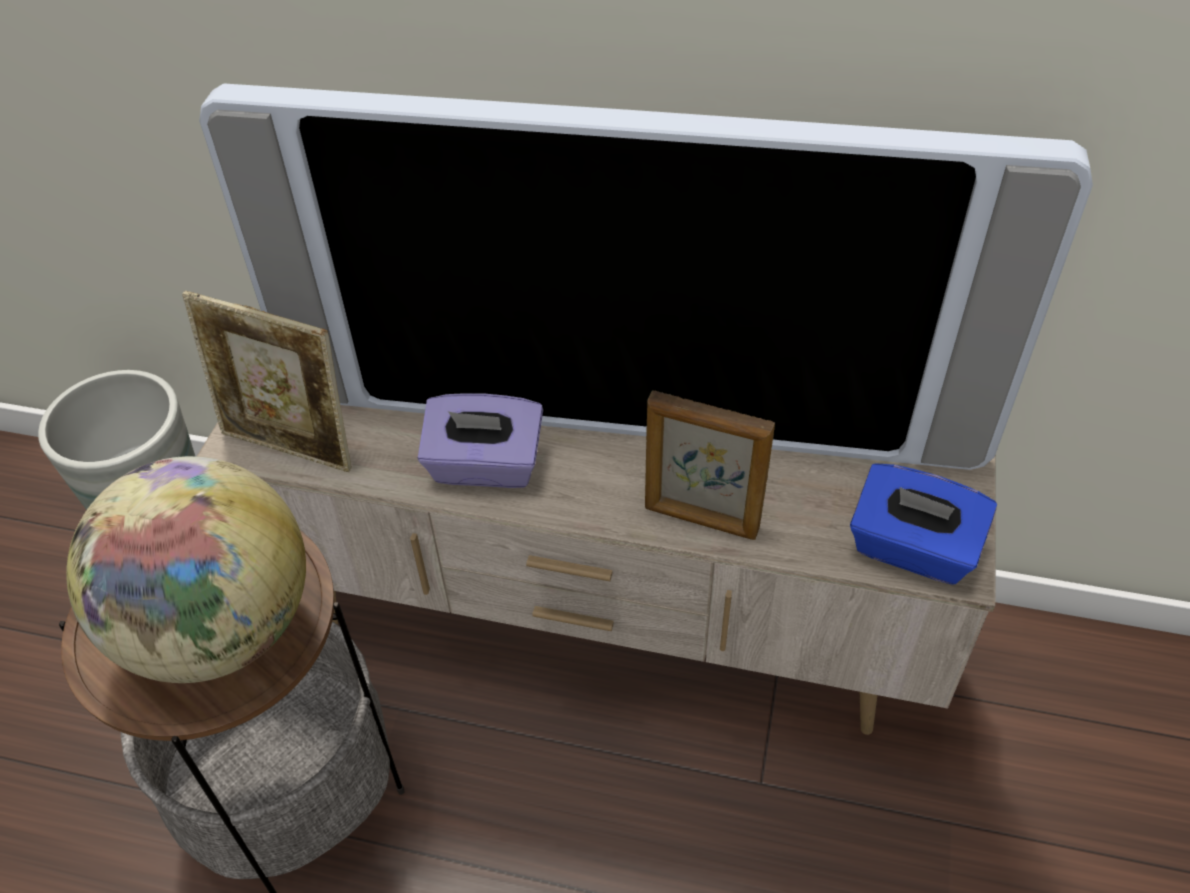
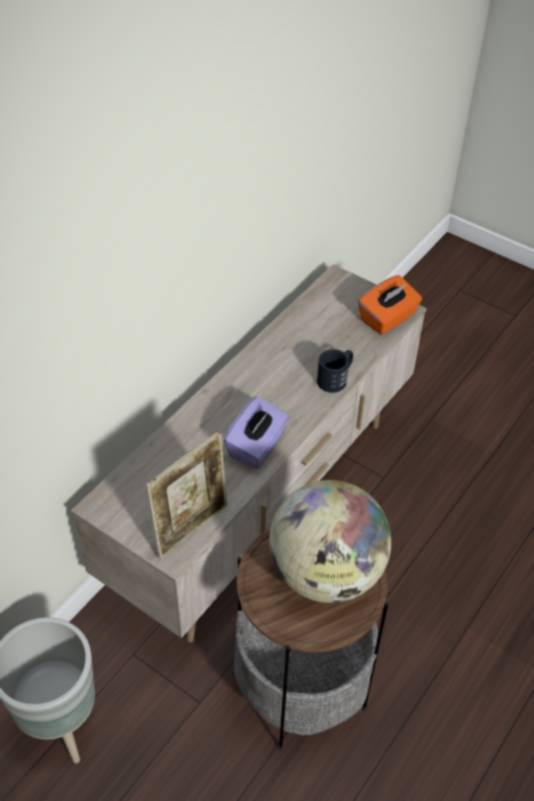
camera: 70 degrees left, 0 degrees up
television [199,83,1093,470] -> none
picture frame [645,390,775,540] -> black mug [317,349,353,393]
blue tissue box [850,463,997,585] -> orange tissue box [358,275,422,335]

